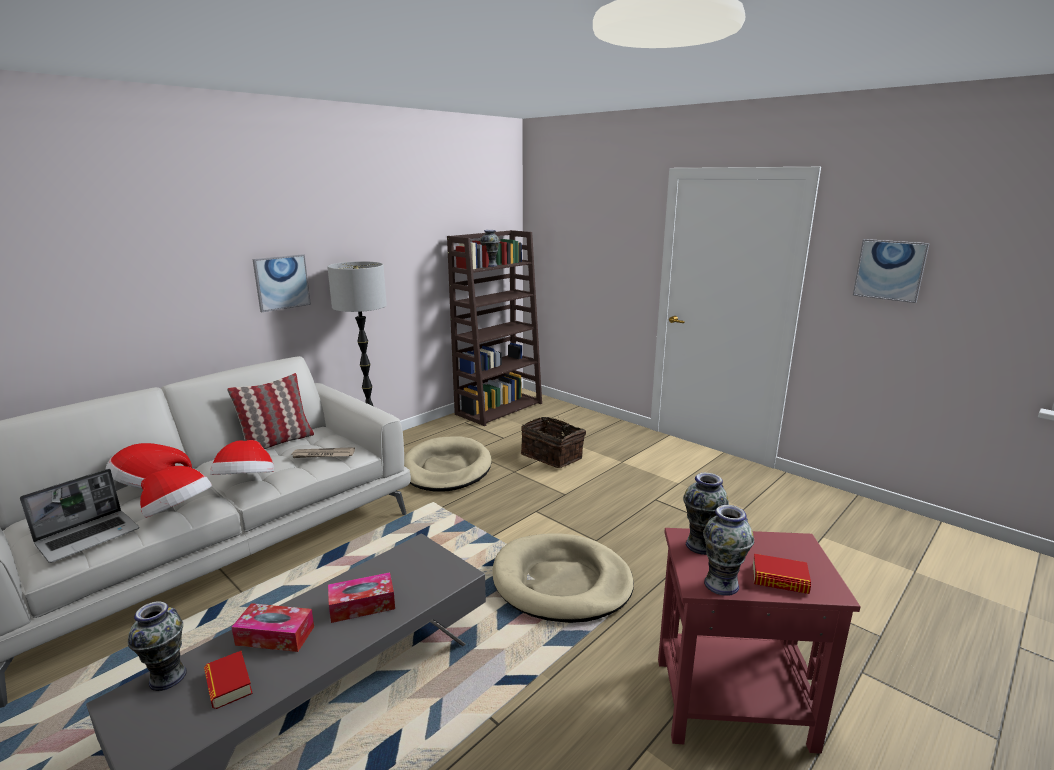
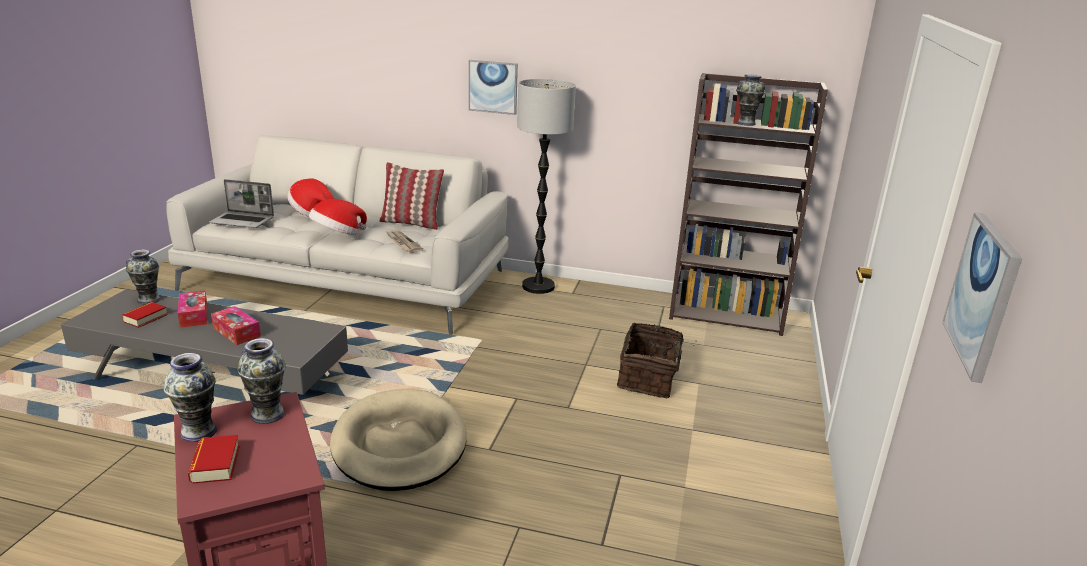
camera: 60 degrees right, 5 degrees up
hat [140,466,212,518] -> none
beige dog bed [404,436,492,492] -> none

